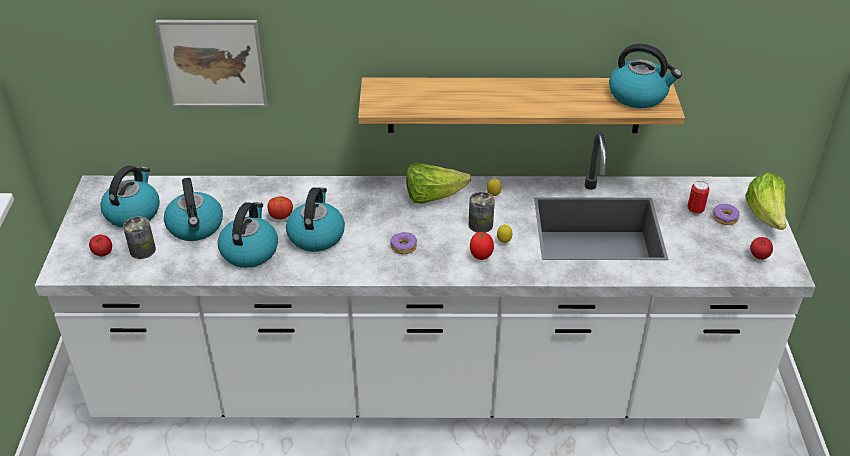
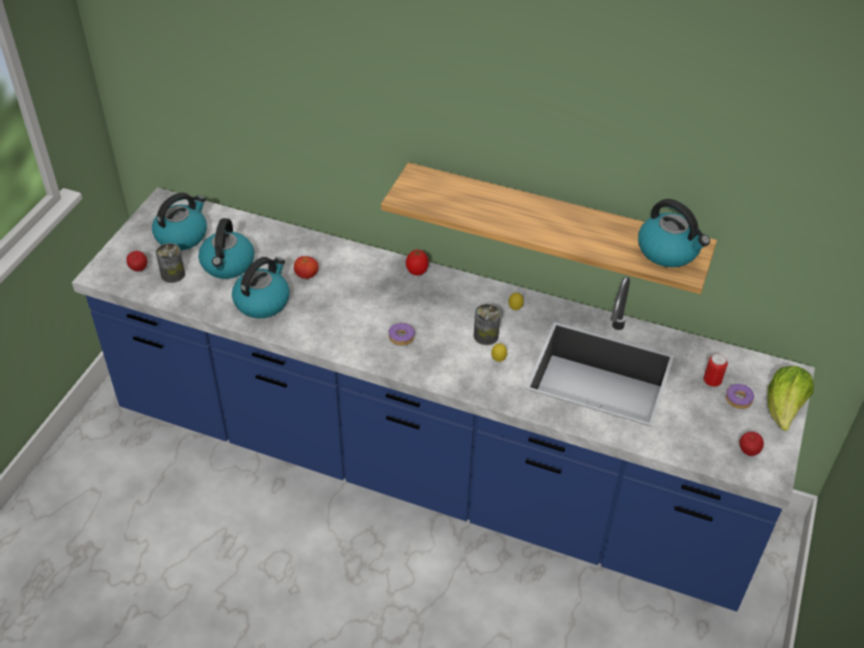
camera: 20 degrees right, 5 degrees up
white counter [35,133,815,419] -> blue counter [72,188,815,611]
picture [155,20,268,107] -> none
kettle [286,187,345,252] -> none
lettuce [406,163,471,204] -> none
tomato [470,232,494,260] -> tomato moved to [406,249,429,275]

